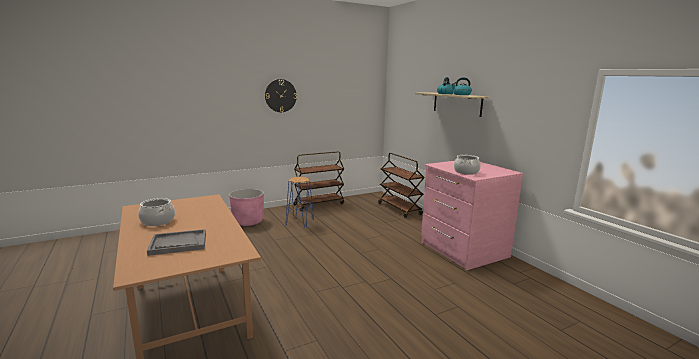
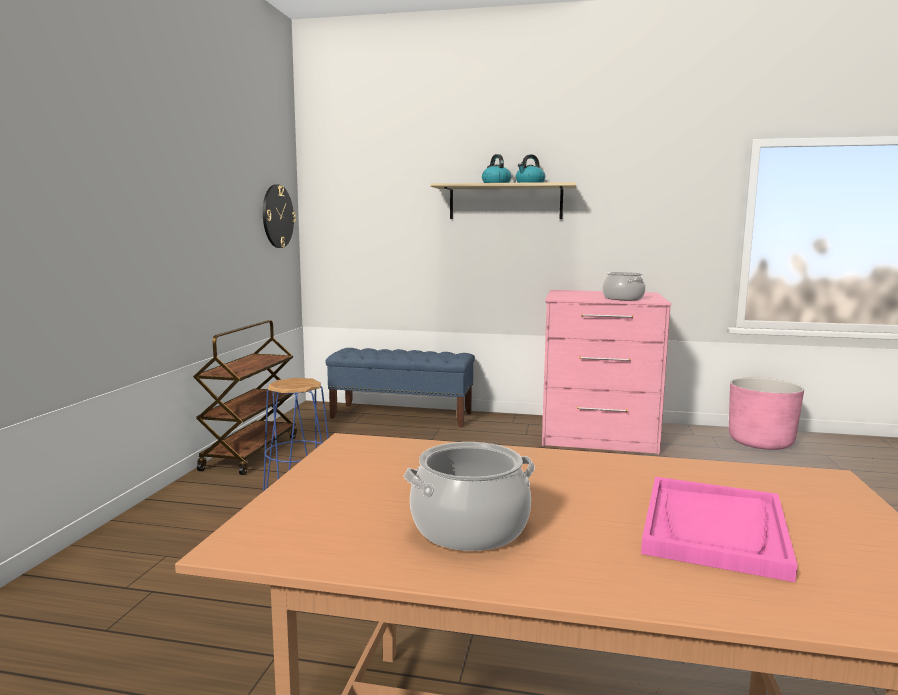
camera: 50 degrees left, 5 degrees down
grey tray [147,229,206,256] -> pink tray [641,477,797,582]
pink planter [229,189,264,226] -> pink planter moved to [729,378,804,450]
wall clock [265,79,297,112] -> wall clock moved to [263,184,296,248]
brown cart [378,153,425,218] -> blue bench [325,348,475,428]

